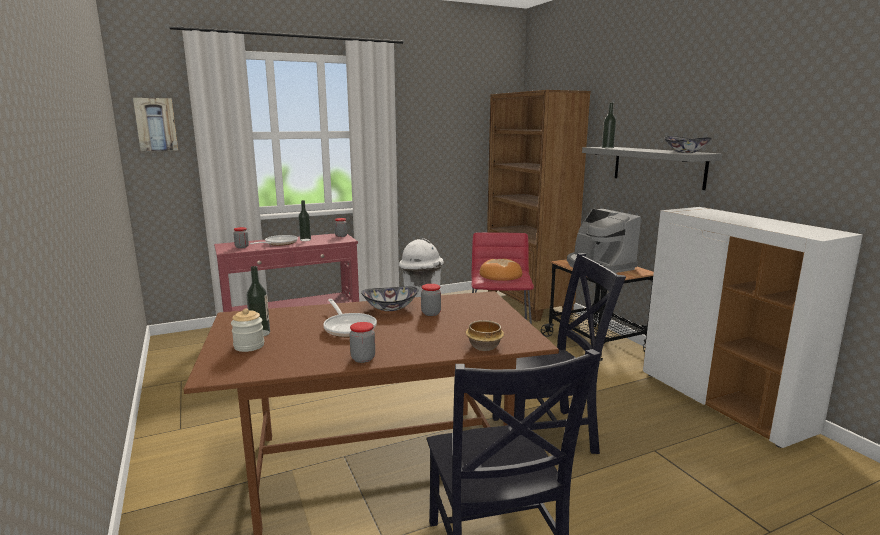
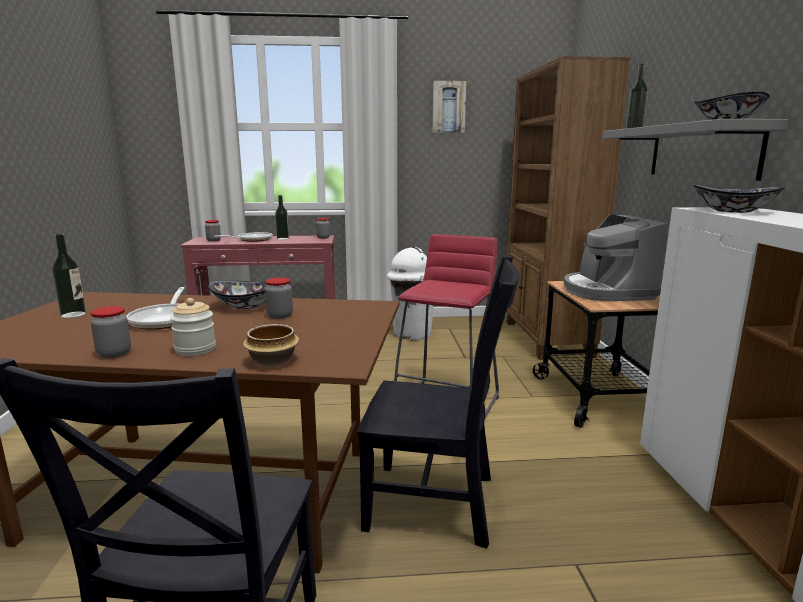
camera: 20 degrees right, 0 degrees up
picture [133,98,178,151] -> picture moved to [433,81,466,133]
jar [231,308,264,352] -> jar moved to [170,298,216,356]
bread [479,259,522,281] -> none
none -> bowl [693,184,785,213]

